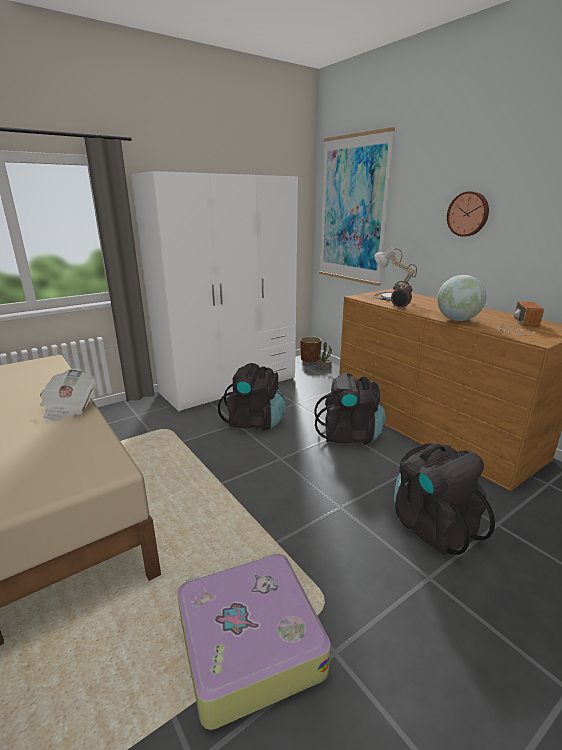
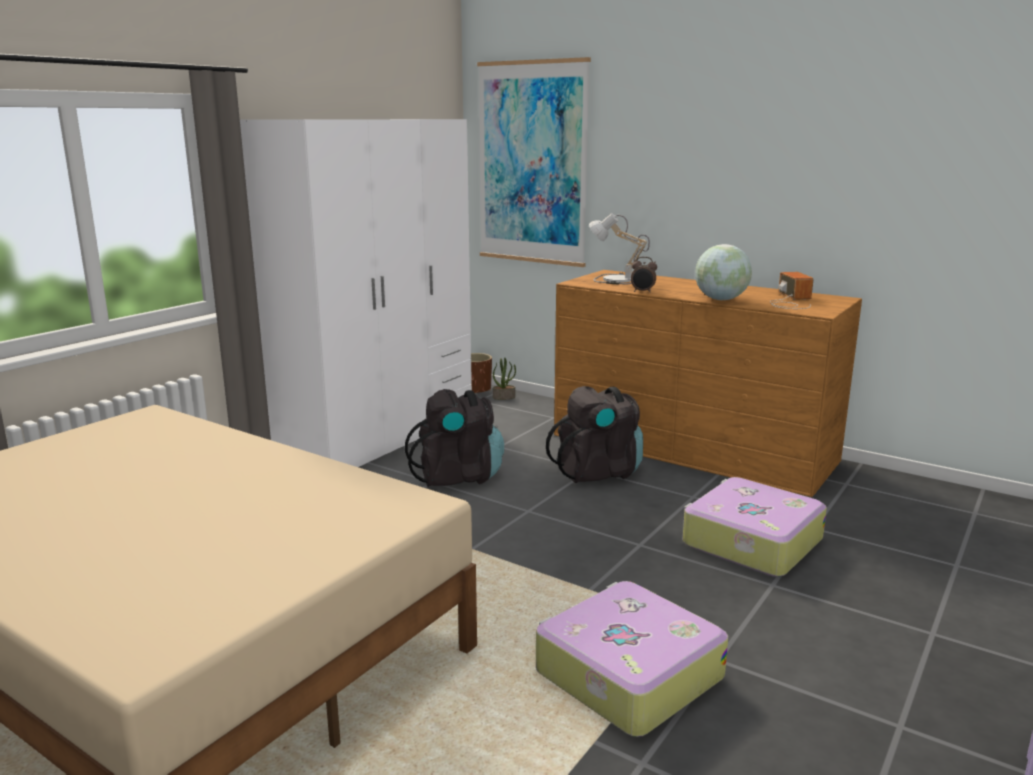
camera: 20 degrees left, 5 degrees down
newspaper [40,369,97,422] -> none
black backpack [394,443,495,555] -> suitcase [683,477,827,577]
wall clock [447,191,489,237] -> none

